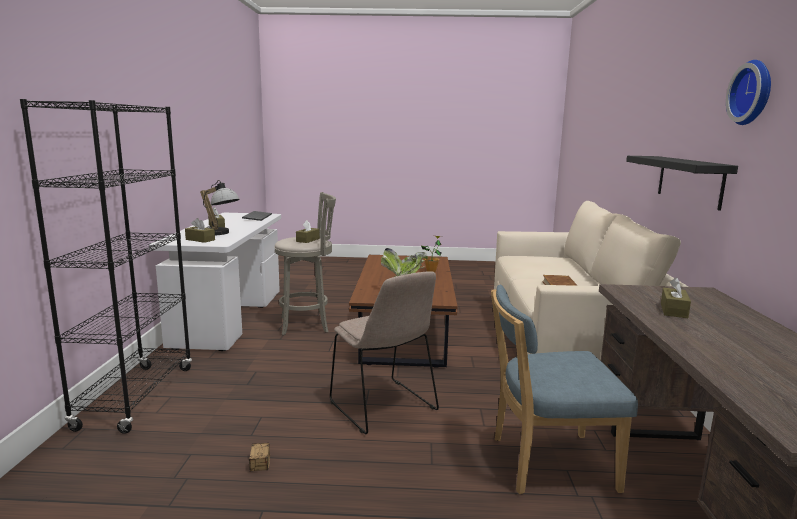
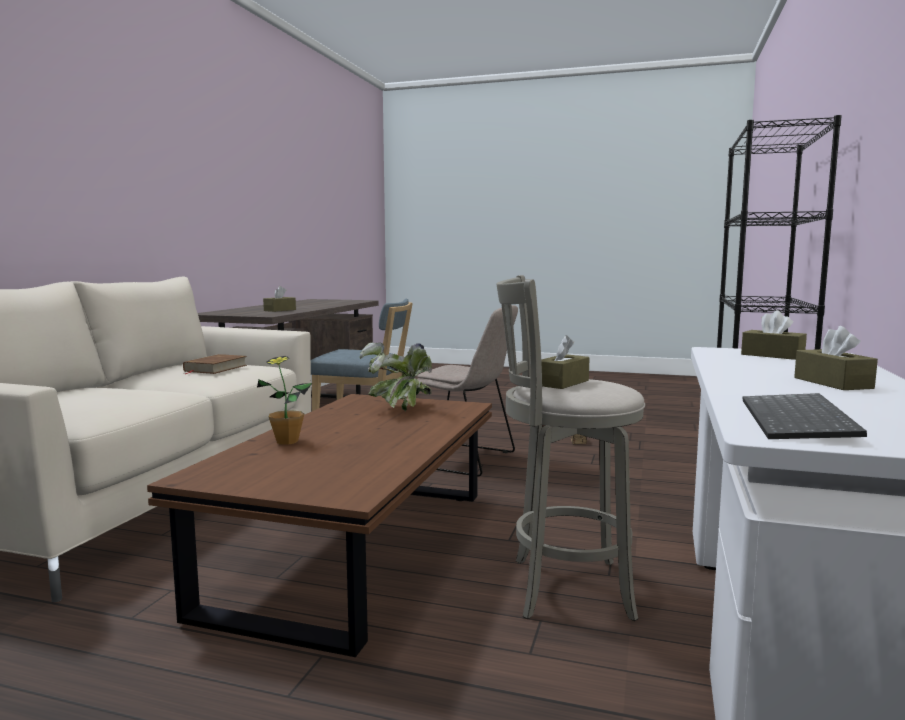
camera: 165 degrees left, 5 degrees down
table lamp [200,180,240,235] -> none
beige chair [330,271,439,434] -> beige chair turned 135 degrees clockwise [417,305,518,477]
black shelf [626,156,738,211] -> none
wall clock [726,60,771,125] -> none

